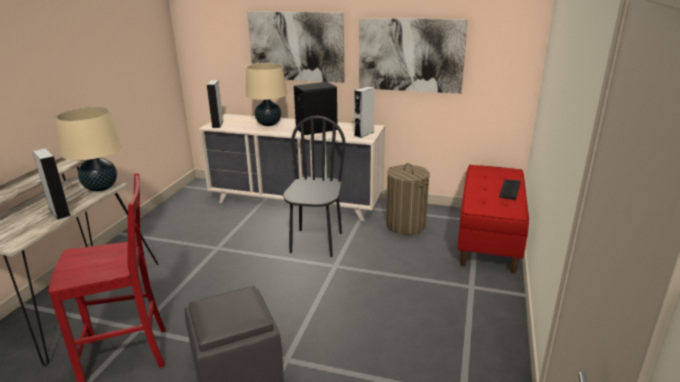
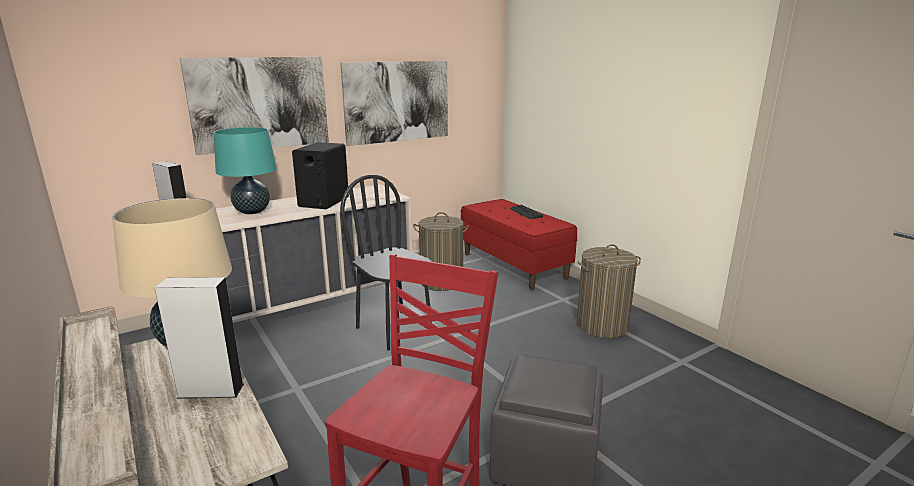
camera: 50 degrees left, 5 degrees down
beige table lamp [246,63,287,126] -> turquoise table lamp [214,127,277,214]
grey speaker [354,86,375,138] -> none
none -> laundry basket [577,244,641,338]

